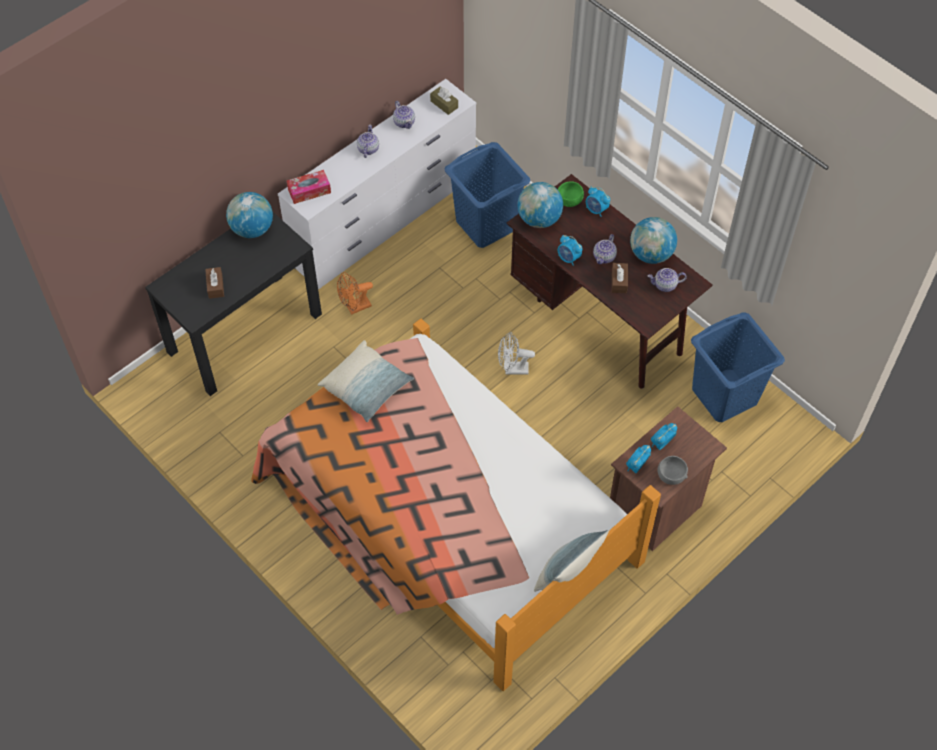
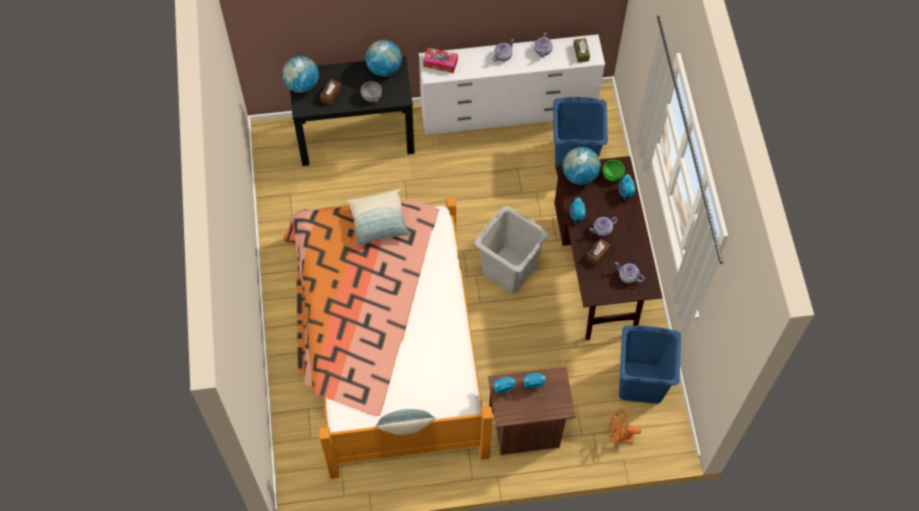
camera: 35 degrees right, 5 degrees up
orange fan [337,272,373,315] -> orange fan moved to [609,409,641,444]
white fan [498,332,535,375] -> grey laundry basket [474,206,550,294]
globe [630,217,677,264] -> globe moved to [282,56,319,93]
grey bowl [657,456,688,485] -> grey bowl moved to [360,81,382,102]

